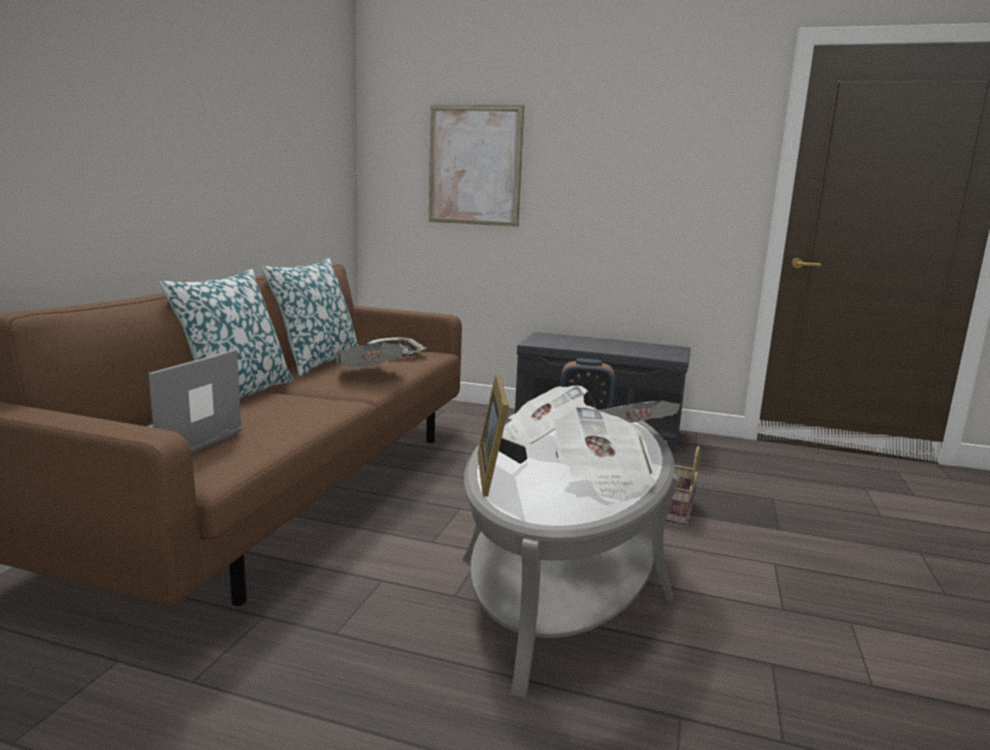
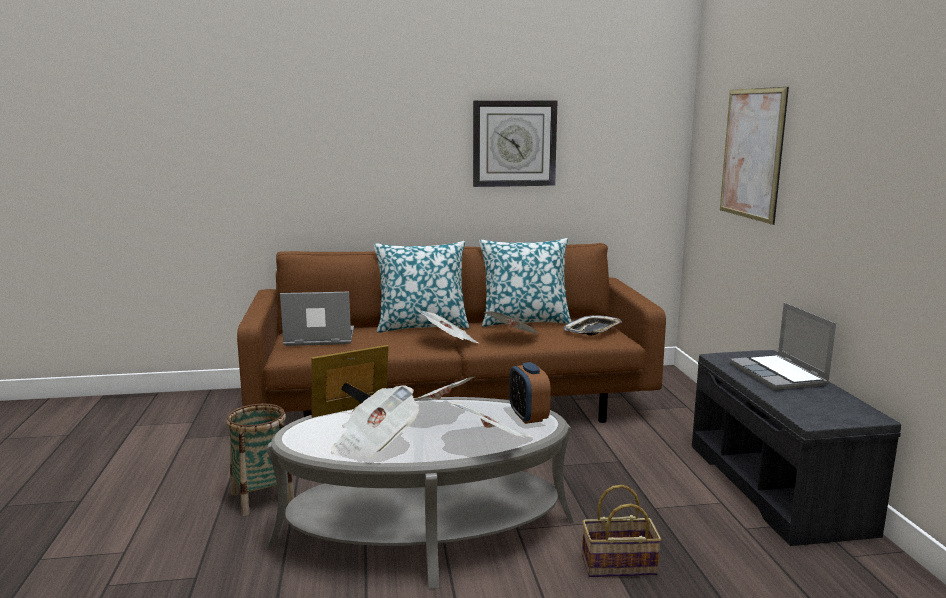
camera: 65 degrees right, 0 degrees up
none -> basket [226,403,294,516]
none -> newspaper [417,310,478,343]
none -> wall clock [473,100,558,187]
none -> laptop [730,303,836,390]

